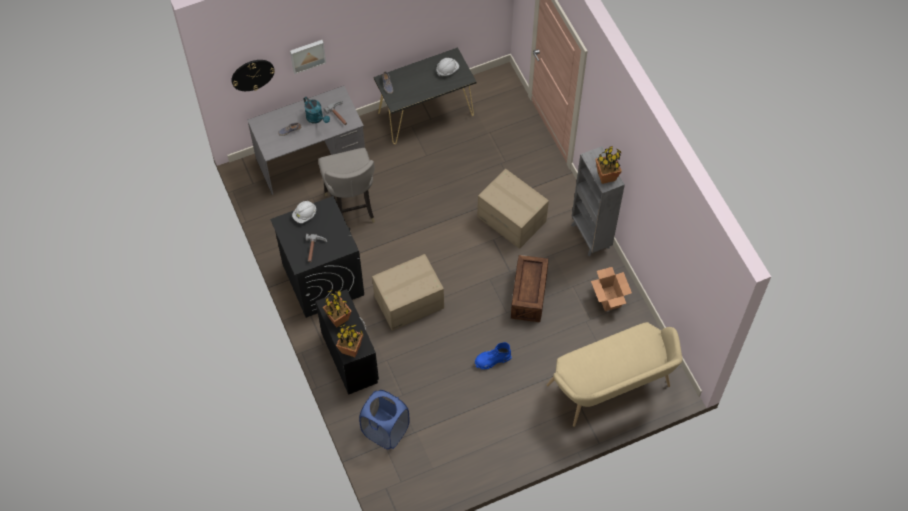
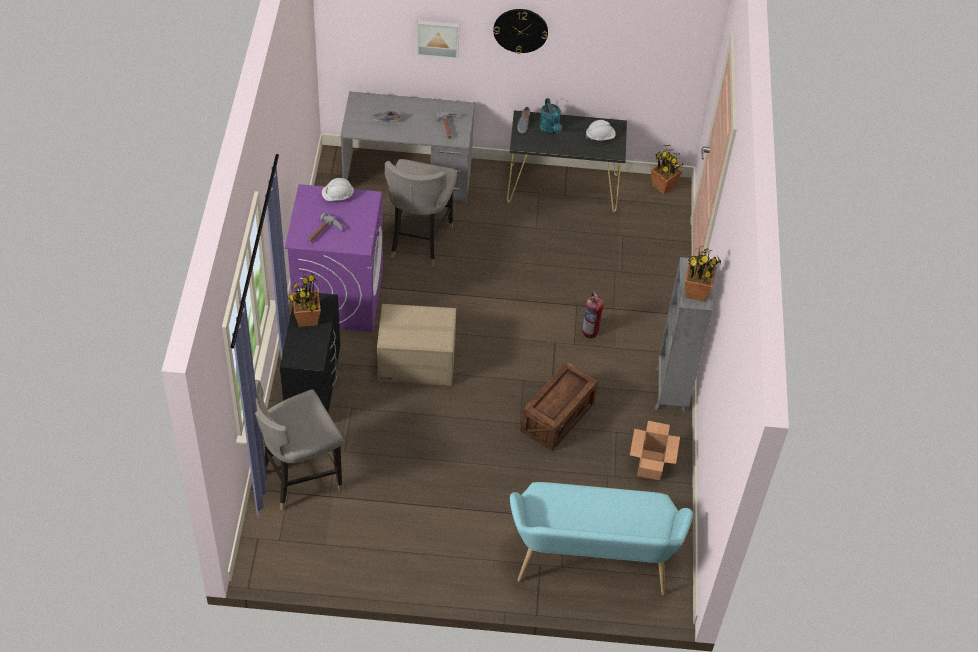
camera: 25 degrees right, 10 degrees down
wall clock [231,60,275,91] -> wall clock moved to [493,9,548,54]
black washing machine [270,196,364,318] -> purple washing machine [285,184,383,332]
turquoise watering can [303,97,330,124] -> turquoise watering can moved to [539,98,562,134]
potted plant [336,324,363,357] -> potted plant moved to [651,145,683,194]
blue laundry basket [359,390,410,449] -> grey stool [255,380,343,510]
blue boot [474,342,512,370] -> none
cardboard box [477,169,549,249] -> fire extinguisher [582,291,604,338]
beige bench [547,322,683,427] -> turquoise bench [510,482,693,595]

